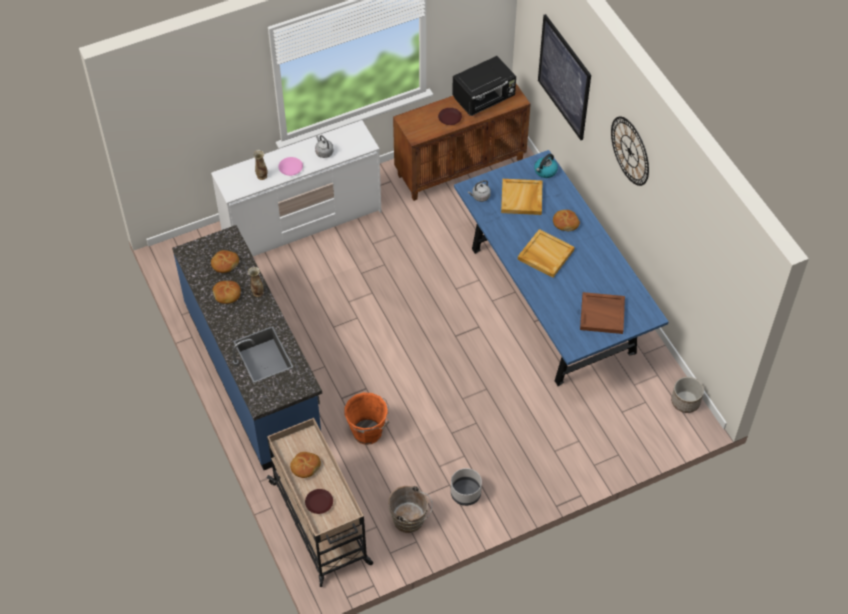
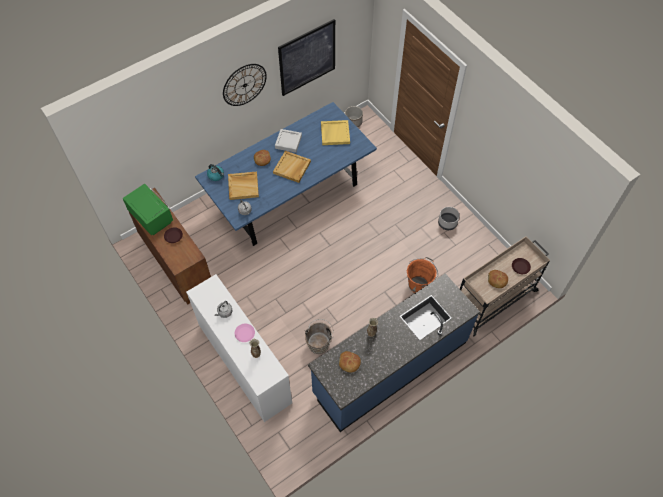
camera: 100 degrees left, 5 degrees up
bread [213,281,241,304] -> none
brown bucket [388,486,432,533] -> brown bucket moved to [305,319,333,354]
black microwave [452,56,516,116] -> green microwave [123,184,173,236]
picture [538,14,591,140] -> picture moved to [278,19,335,96]
brown tray [580,292,625,334] -> yellow tray [321,120,350,145]
none -> grey tray [275,129,302,153]

